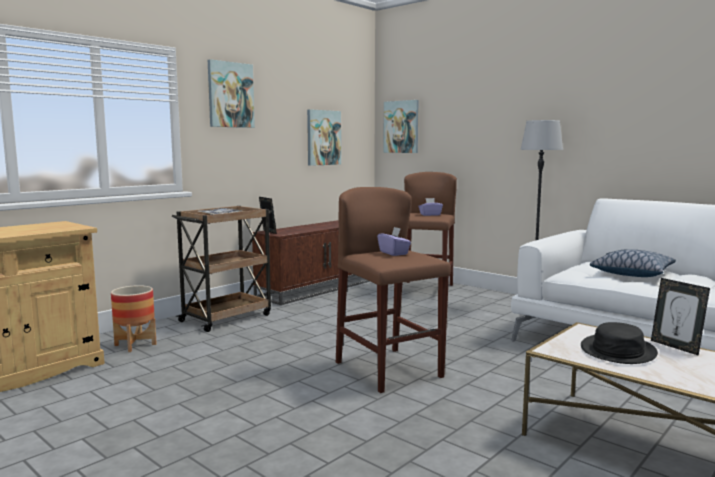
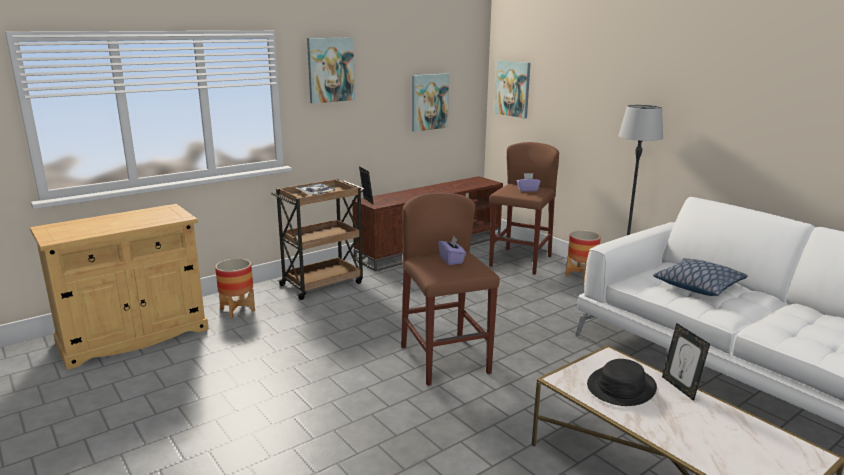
camera: 10 degrees right, 10 degrees up
none -> planter [566,230,601,282]

